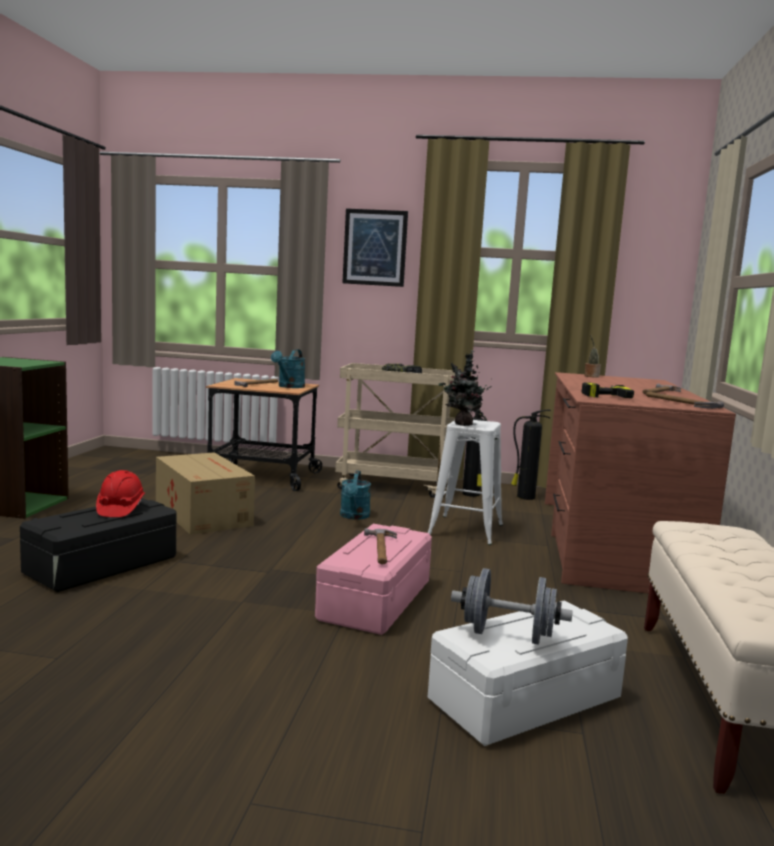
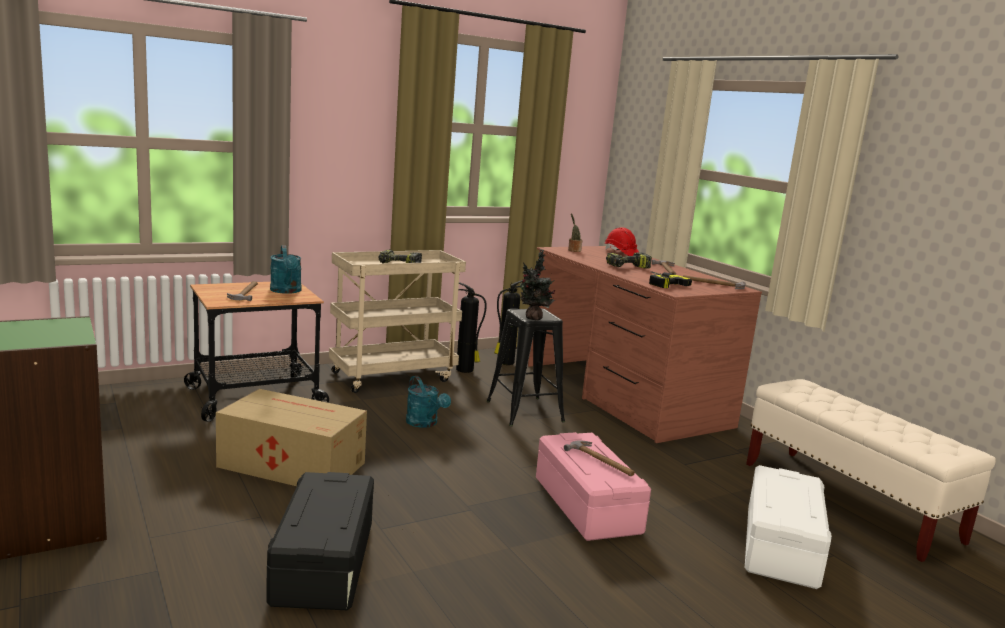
camera: 40 degrees left, 5 degrees up
red hard hat [96,470,145,517] -> red hard hat moved to [605,227,639,256]
picture [342,209,408,287] -> none
white stool [428,420,503,545] -> black stool [487,308,565,427]
grey dumbbell [451,568,573,645] -> none
none -> power drill [606,252,652,269]

